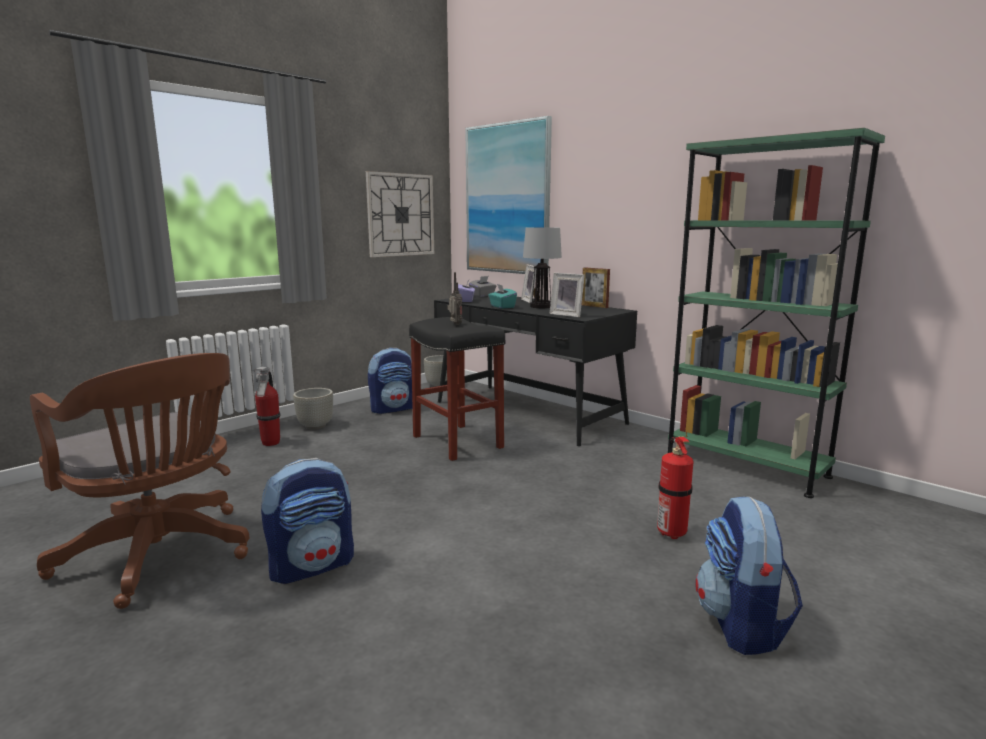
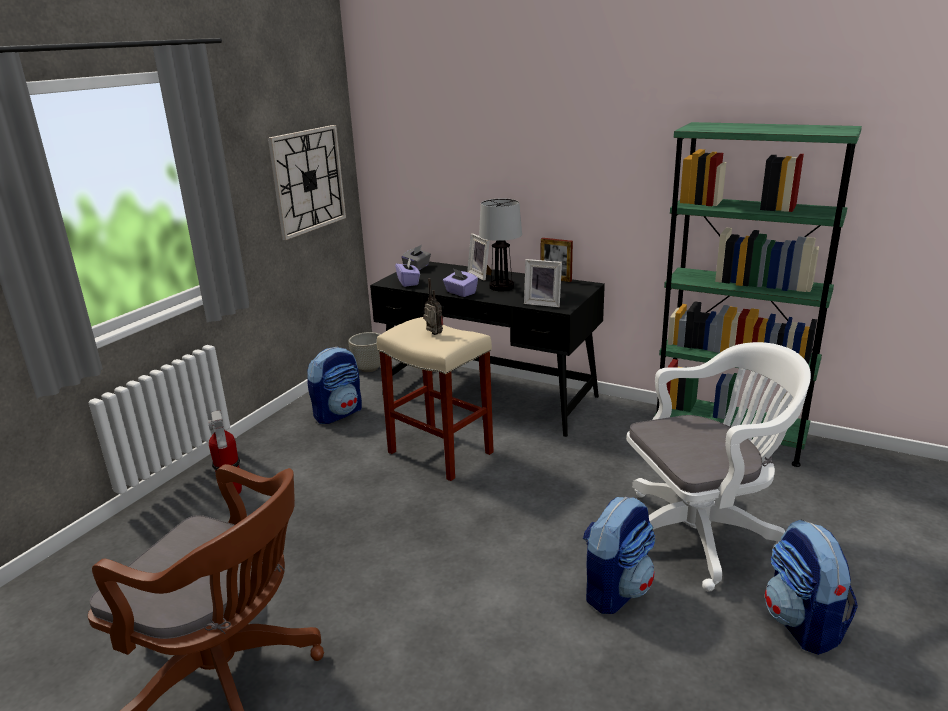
camera: 15 degrees left, 10 degrees up
backpack [261,458,354,584] -> backpack moved to [583,497,655,614]
grey planter [293,388,333,430] -> none
black stool [409,317,505,461] -> beige stool [377,317,494,481]
picture [465,116,552,276] -> none
turquoise tissue box [488,284,517,309] -> purple tissue box [443,268,478,297]
fire extinguisher [657,428,694,539] -> white office chair [627,342,811,592]

